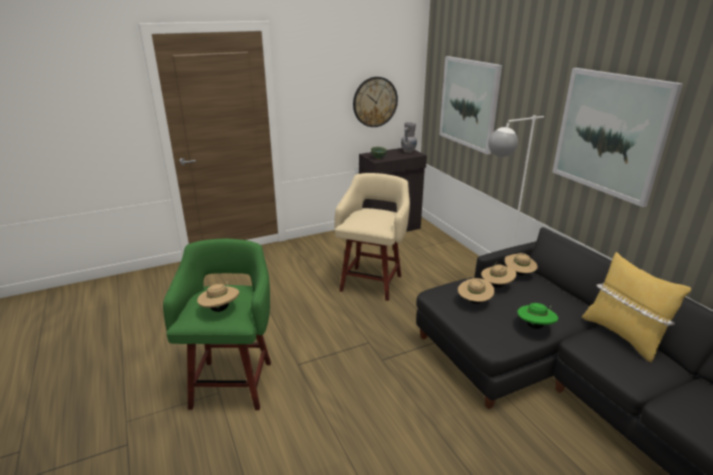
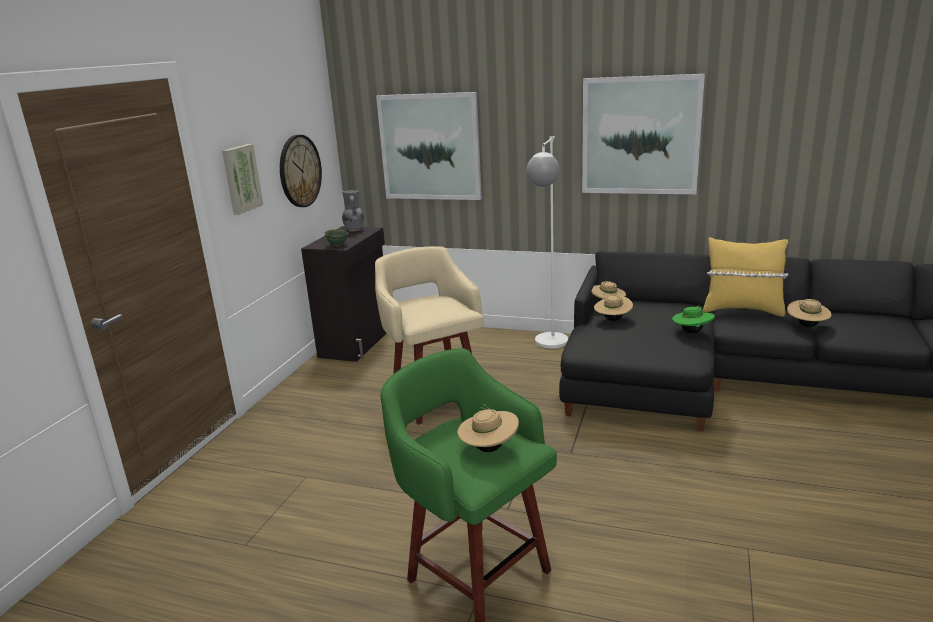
camera: 45 degrees left, 5 degrees down
beige hat [458,278,495,304] -> beige hat moved to [787,299,832,327]
none -> picture [222,144,263,215]

